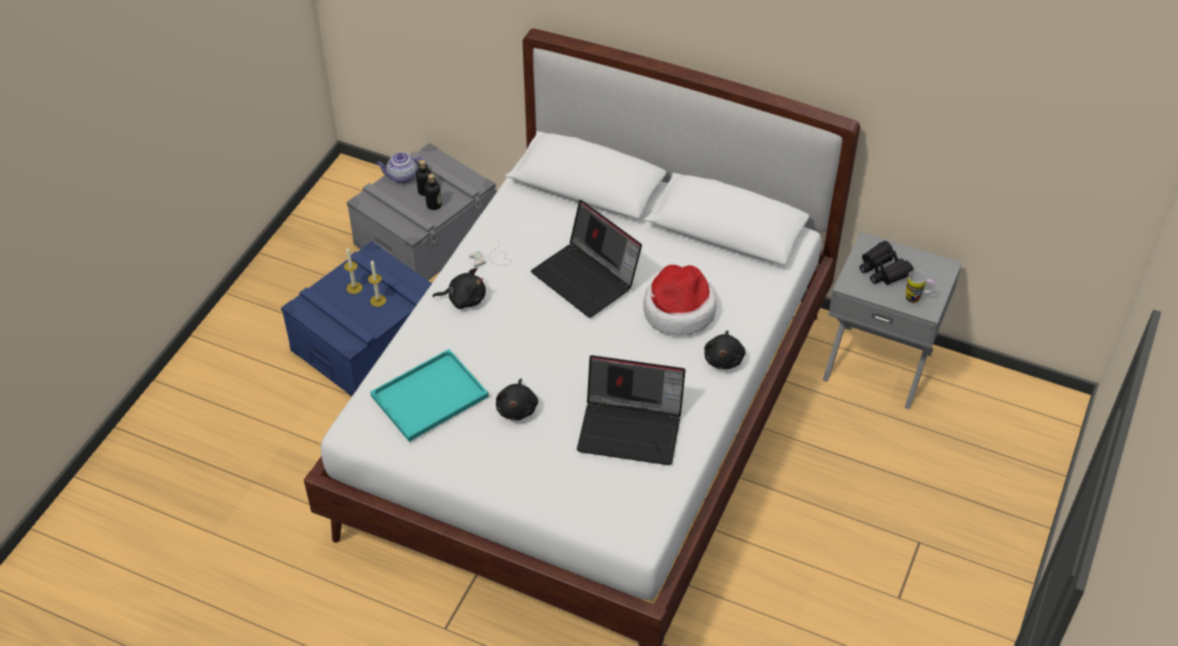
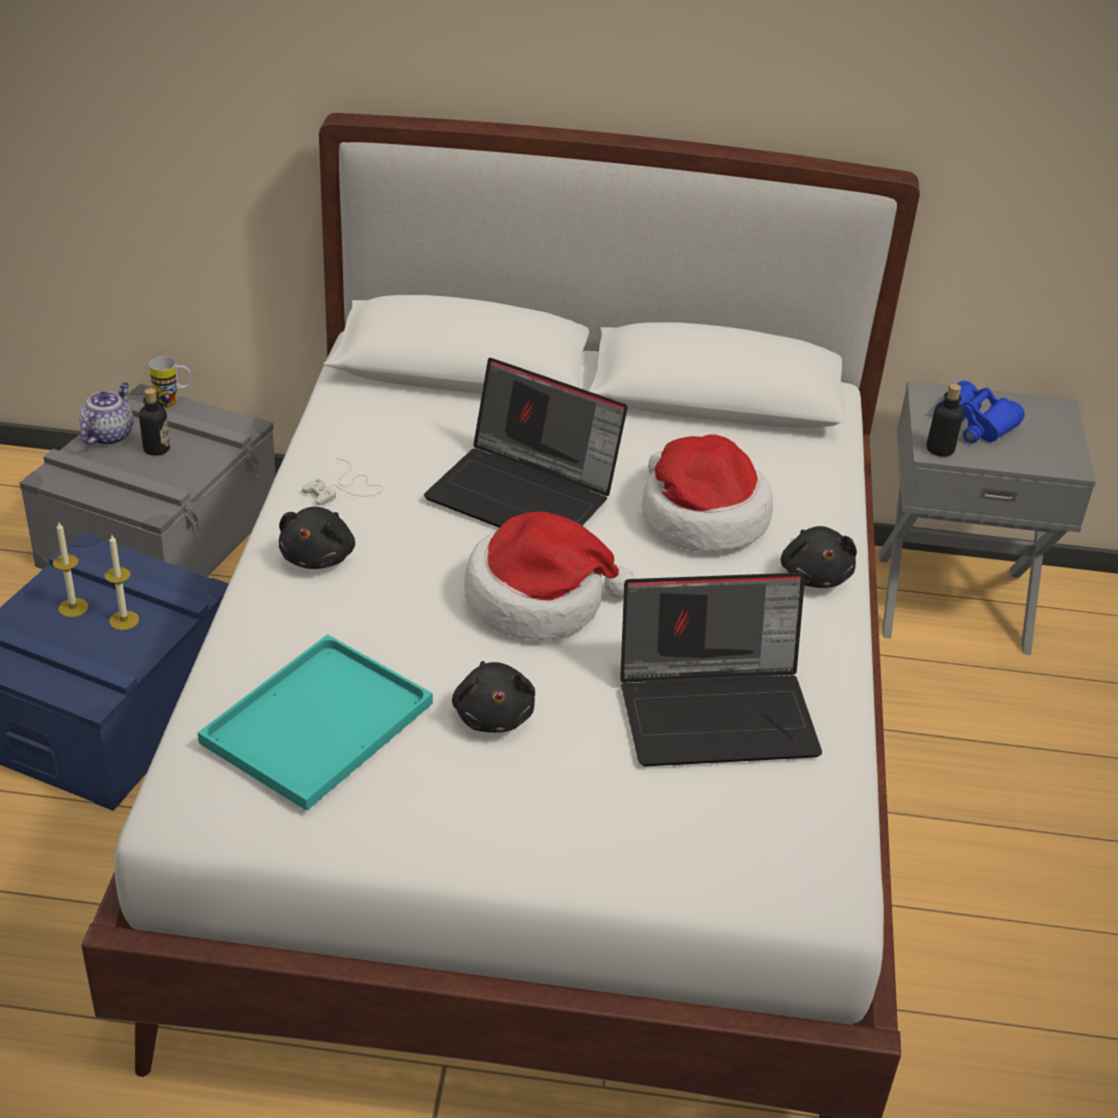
camera: 20 degrees left, 10 degrees down
teapot [376,152,427,184] -> teapot turned 135 degrees clockwise [79,382,134,445]
bottle [425,174,442,210] -> bottle moved to [926,384,964,457]
black plush toy [433,268,486,309] -> black plush toy turned 120 degrees clockwise [279,507,355,569]
black binoculars [859,241,914,285] -> blue binoculars [936,381,1025,444]
mug [906,270,935,303] -> mug moved to [149,356,191,408]
none -> hat [464,512,634,640]

